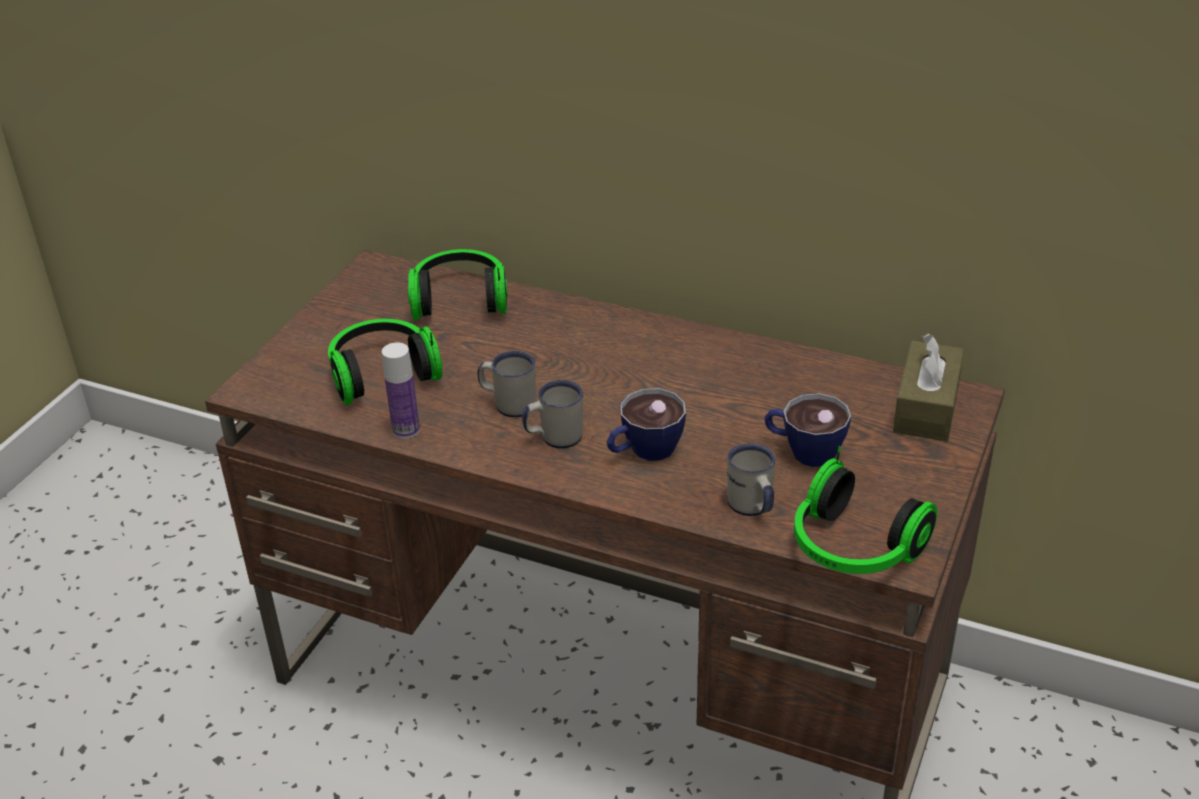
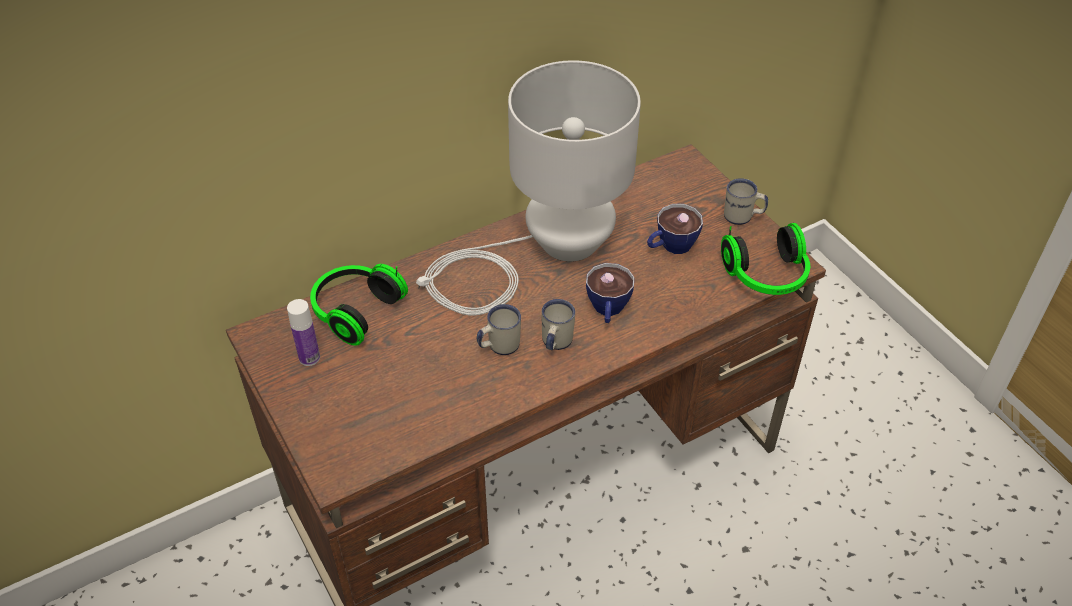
camera: 55 degrees left, 10 degrees up
headphones [328,319,442,405] -> none
bottle [382,342,420,439] -> bottle moved to [287,299,320,366]
white mug [727,443,776,516] -> white mug moved to [724,178,768,225]
brown tissue box [893,334,964,441] -> none
none -> grey table lamp [416,60,641,316]

